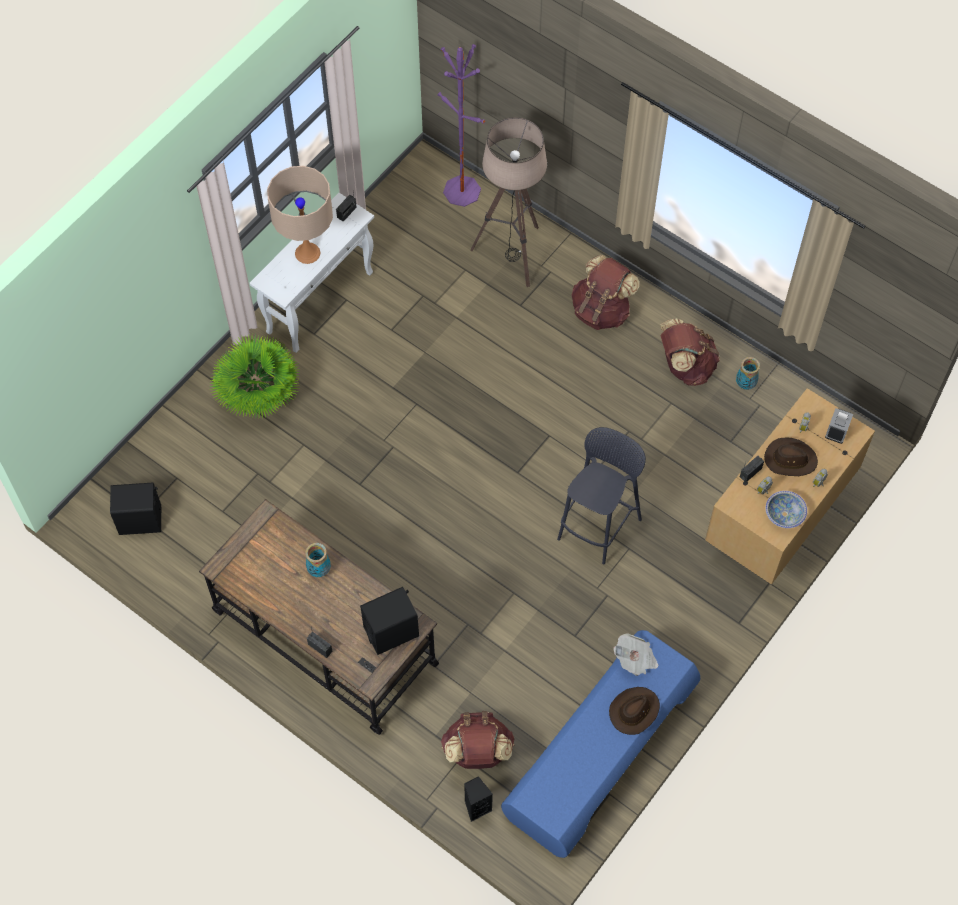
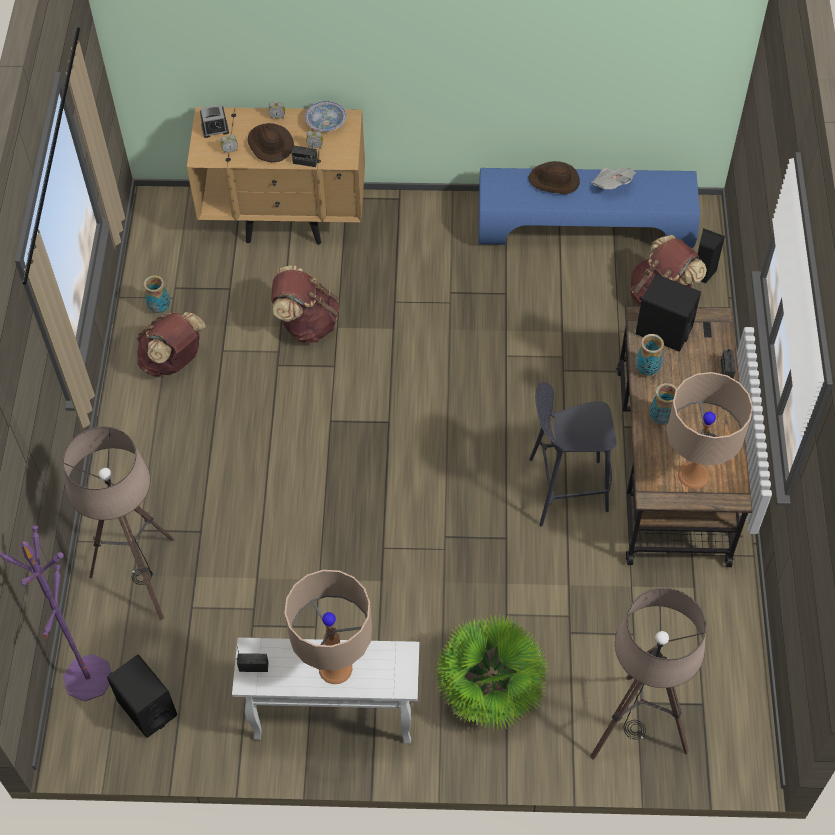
camera: 125 degrees left, 5 degrees down
black speaker [110,483,161,535] -> black speaker moved to [107,655,177,738]
grey stool [557,427,646,565] -> grey stool moved to [529,382,616,527]
brown backpack [572,255,639,330] -> brown backpack moved to [271,266,338,343]
newspaper [613,633,658,676] -> newspaper moved to [591,168,636,189]
none -> floor lamp [590,588,706,760]
none -> vase [635,334,664,375]
none -> beige table lamp [667,372,753,489]

